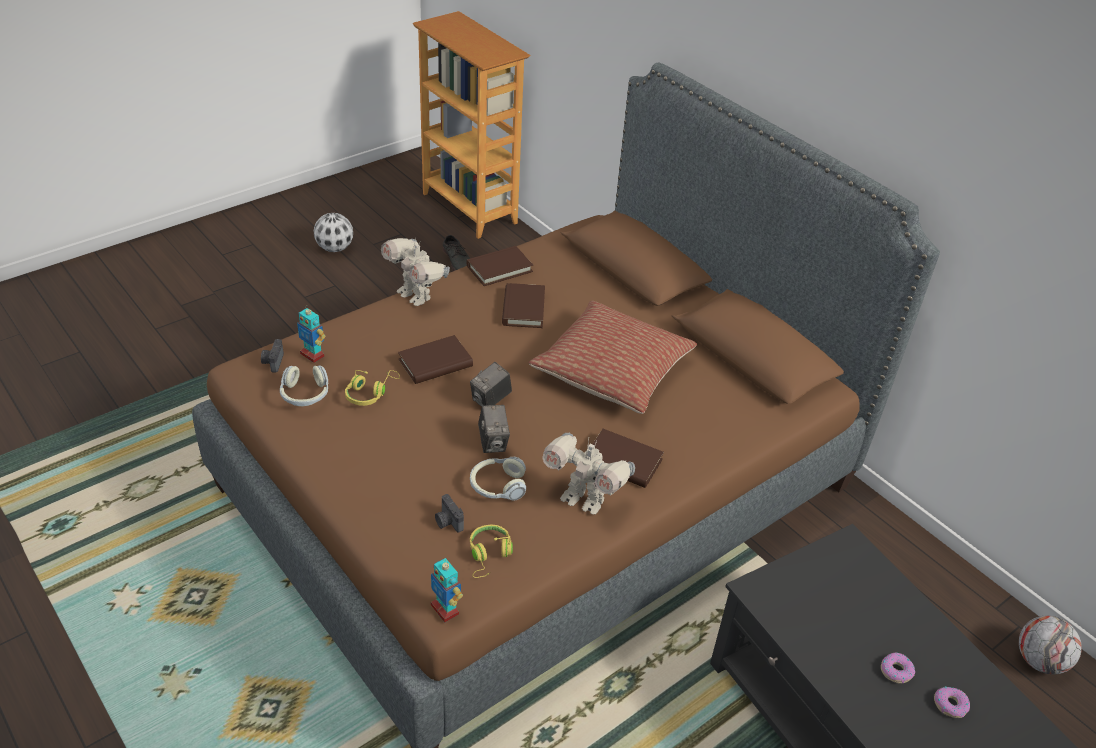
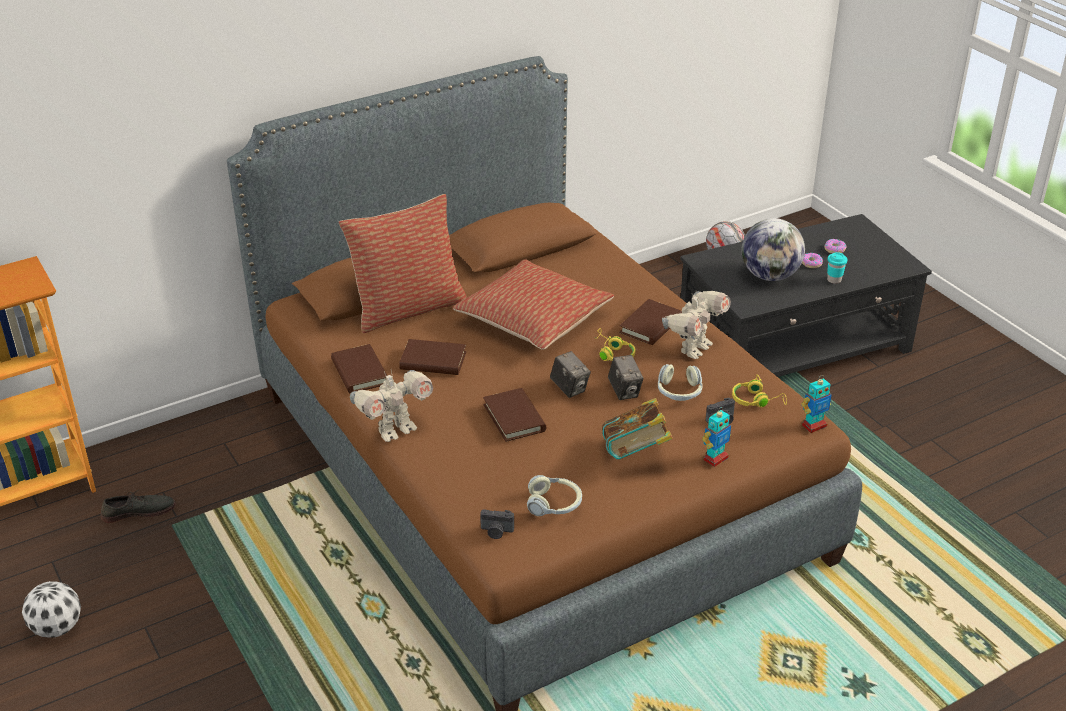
camera: 80 degrees left, 5 degrees down
toy robot [297,305,325,363] -> toy robot moved to [702,407,731,467]
yellow headphones [345,370,400,406] -> yellow headphones moved to [595,328,635,361]
camera [478,405,510,453] -> camera turned 75 degrees clockwise [608,355,643,400]
none -> pillow [339,194,467,333]
none -> book [602,398,673,460]
none -> globe [742,218,805,281]
none -> turquoise cup [827,252,848,284]

